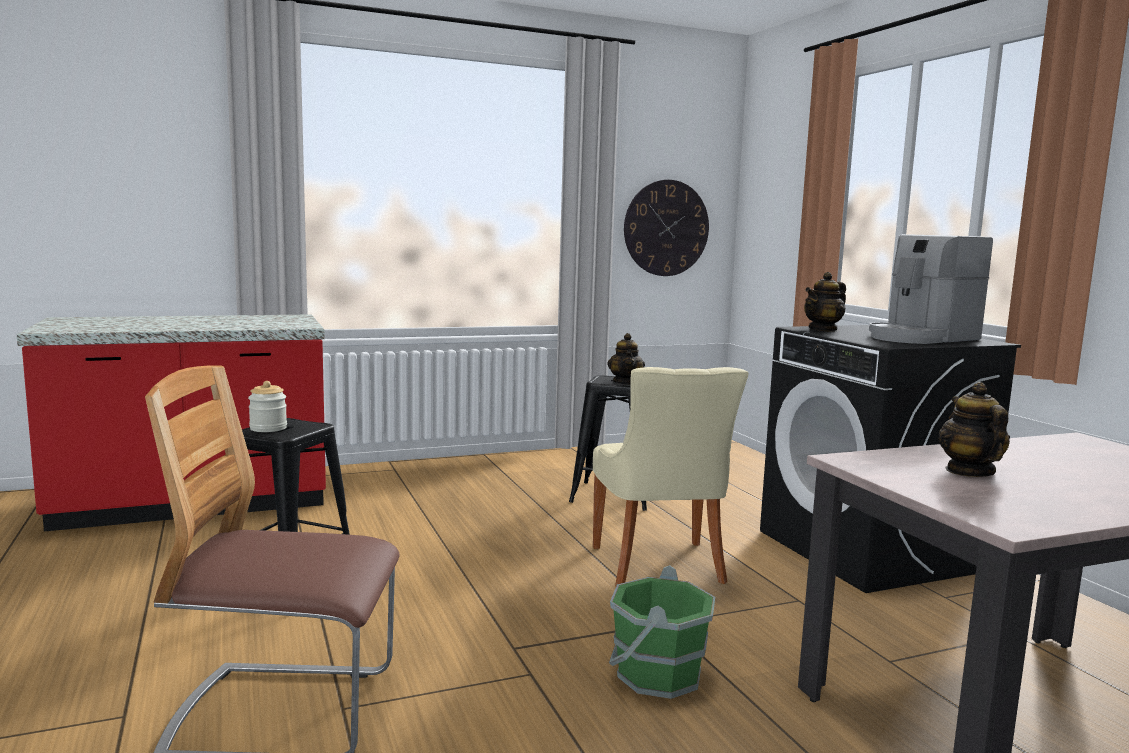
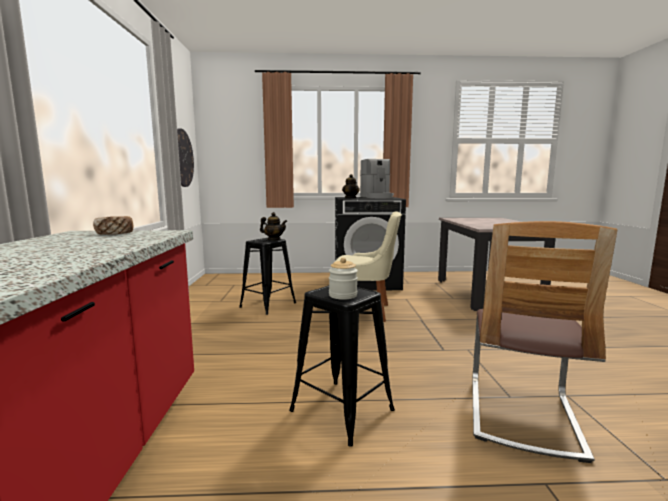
camera: 70 degrees left, 0 degrees up
green bucket [609,565,715,699] -> none
teapot [938,382,1010,477] -> none
none -> bread [93,216,133,235]

